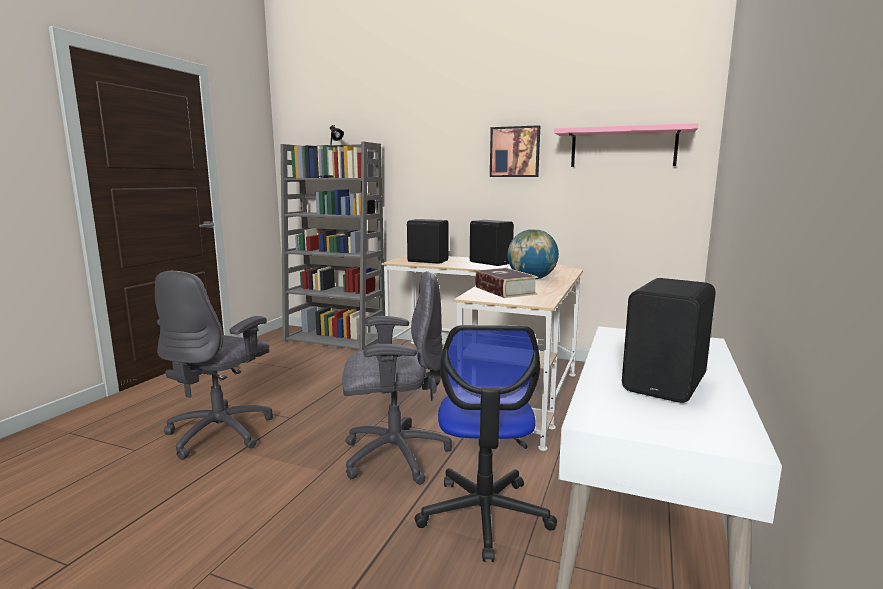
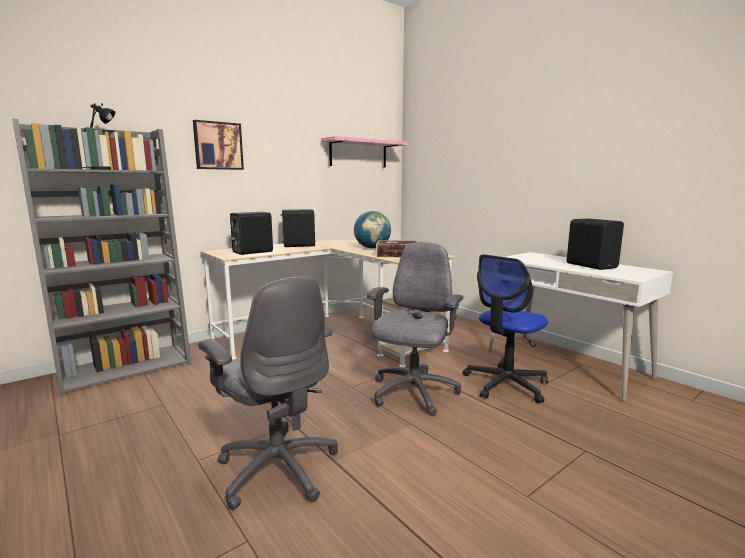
camera: 60 degrees left, 0 degrees up
office chair [414,325,557,562] -> office chair turned 105 degrees clockwise [463,254,548,403]
picture [490,125,540,177] -> picture moved to [193,120,244,170]

